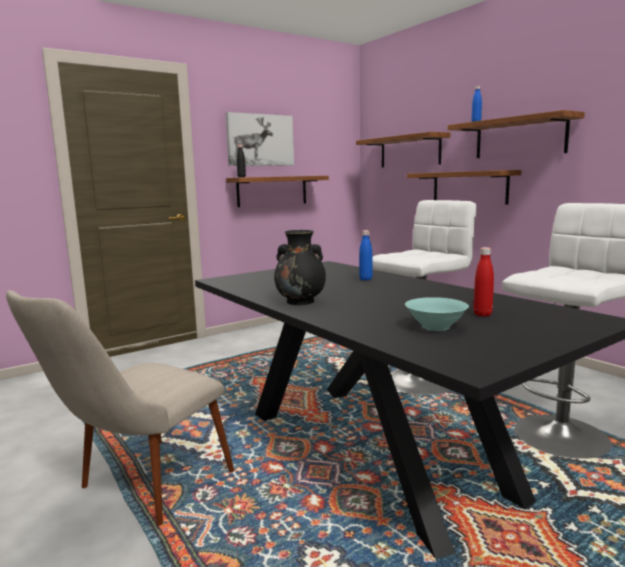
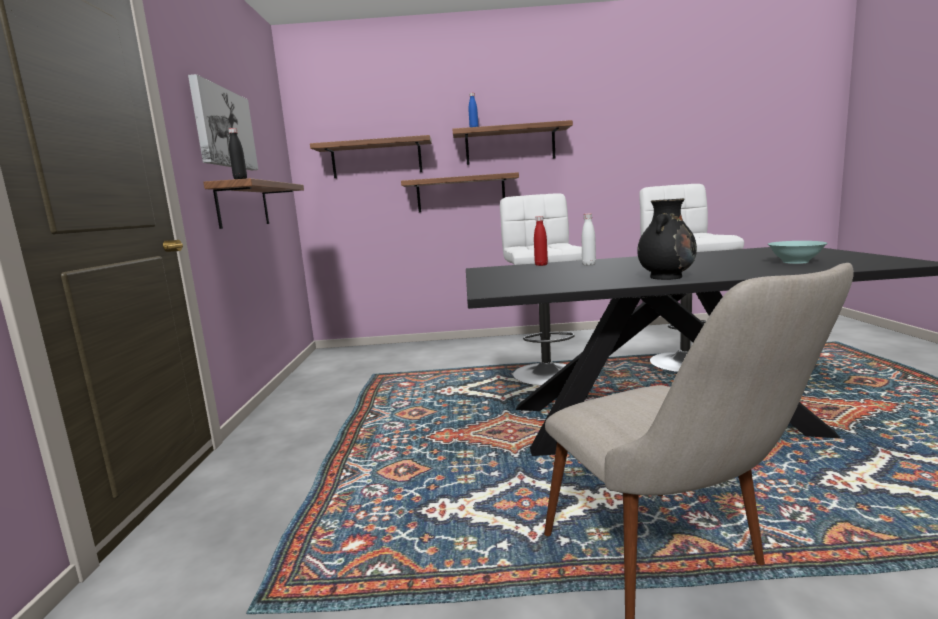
camera: 55 degrees left, 0 degrees up
blue bottle [359,230,372,280] -> white bottle [582,213,596,266]
red bottle [473,247,494,317] -> red bottle moved to [534,216,548,266]

